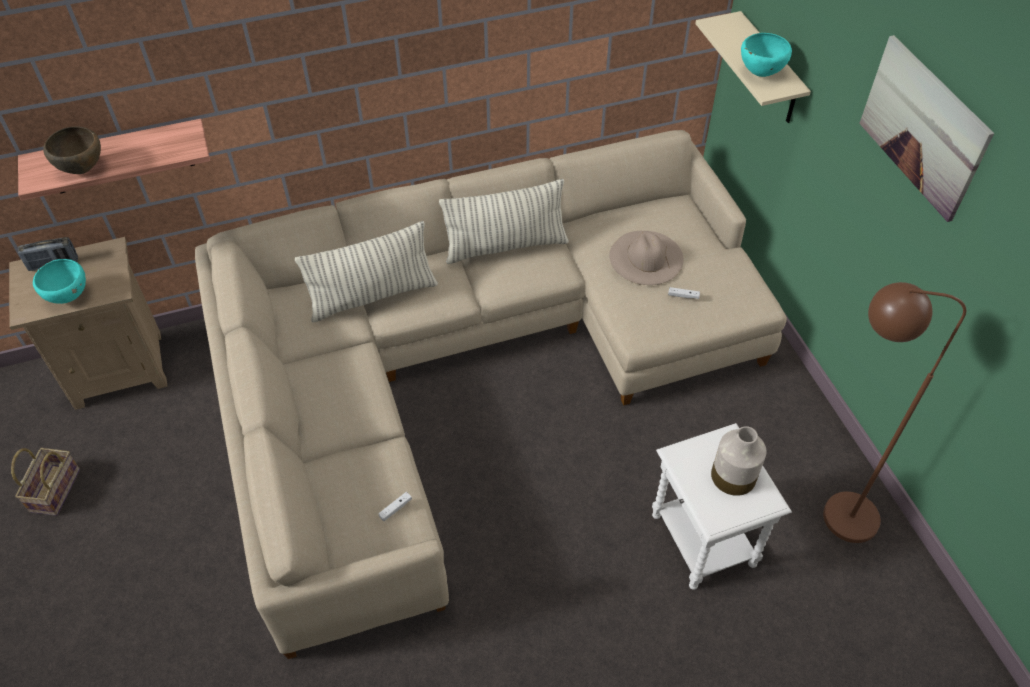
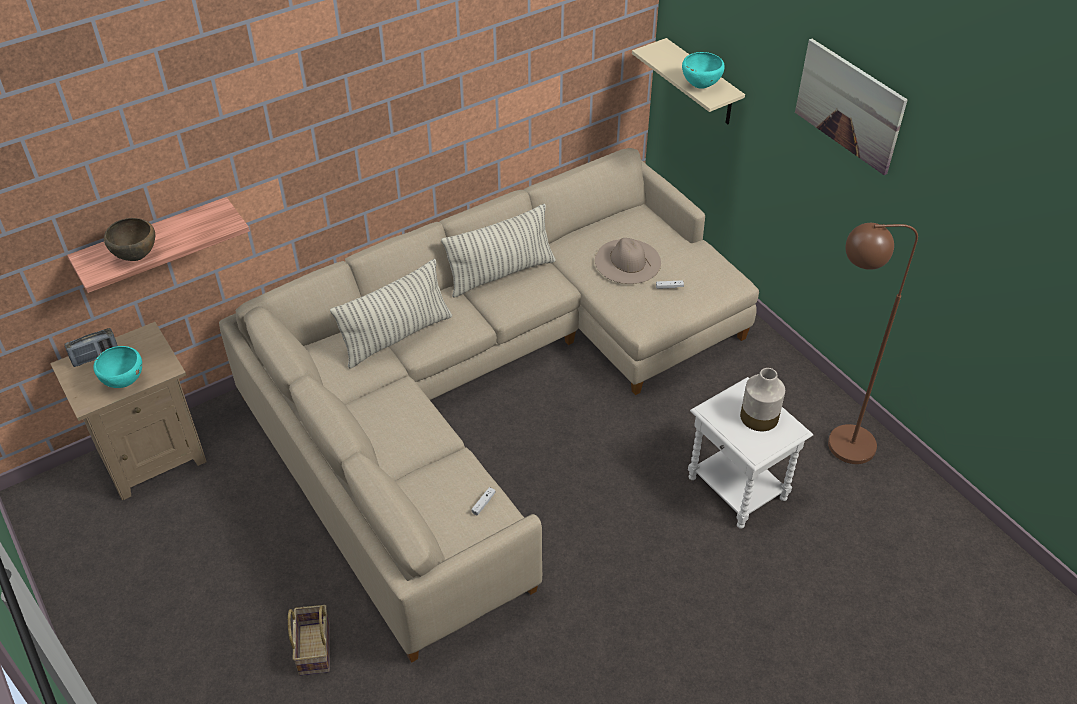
camera: 15 degrees left, 5 degrees down
basket [11,448,80,516] -> basket moved to [288,605,330,676]

